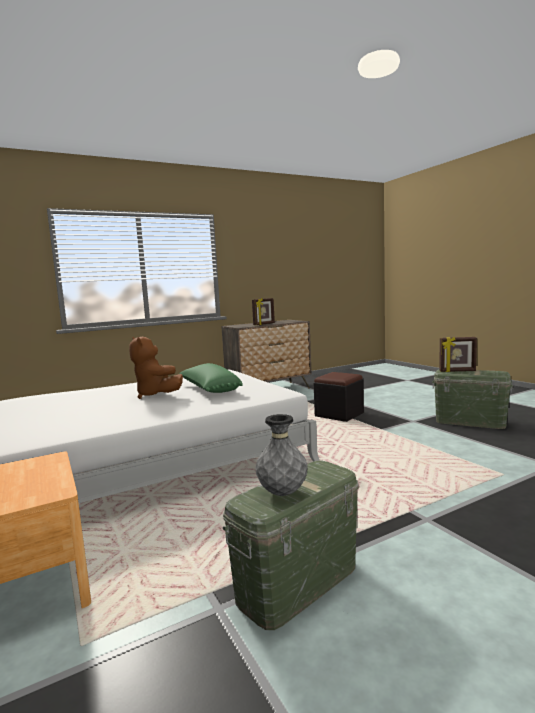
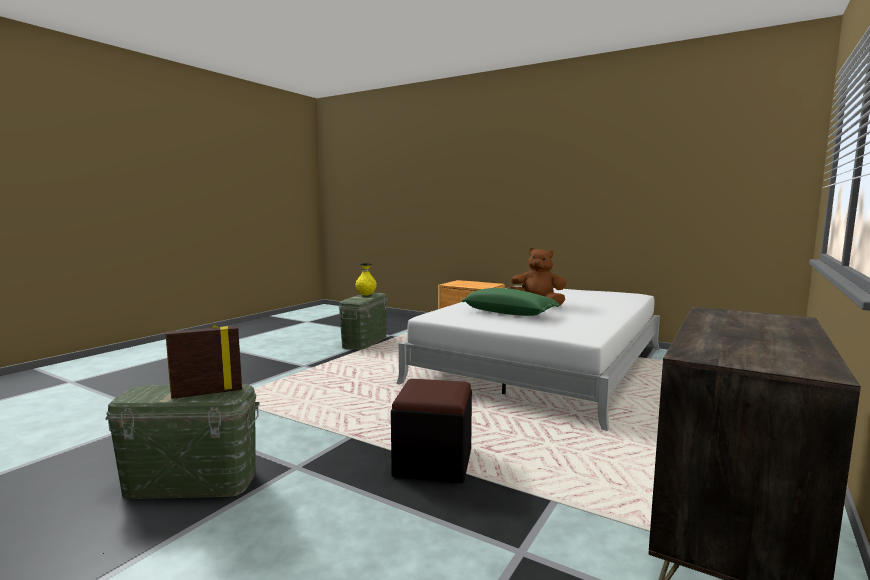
camera: 150 degrees right, 0 degrees up
picture frame [252,298,275,325] -> none
grey vase [255,414,307,496] -> yellow vase [355,263,377,296]

